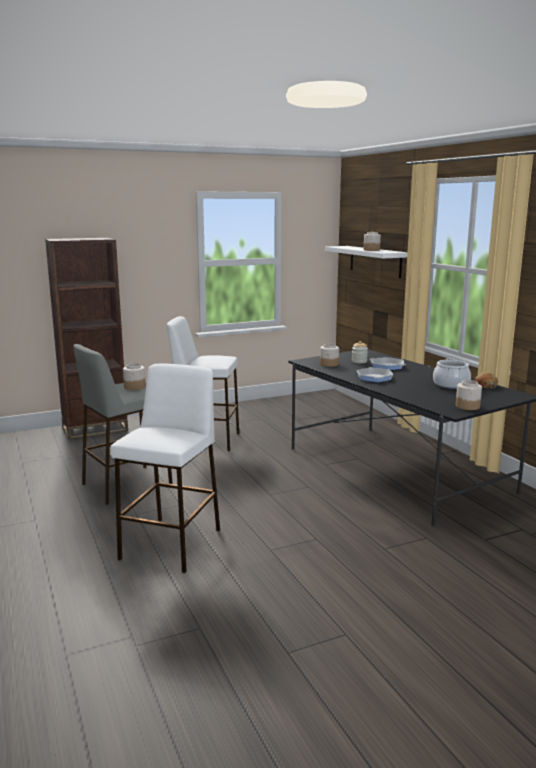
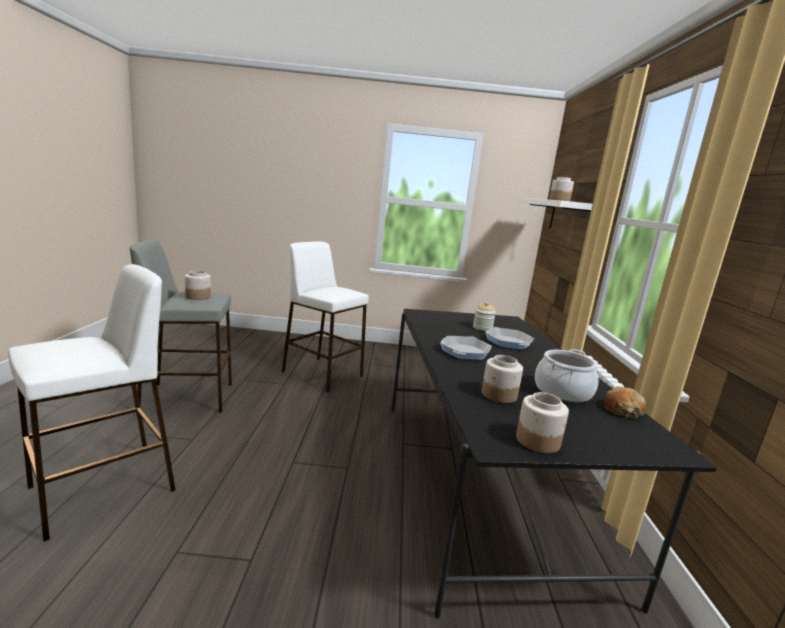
camera: 25 degrees right, 0 degrees up
brown bookcase [45,238,128,440] -> none
jar [320,343,339,367] -> jar moved to [482,355,523,403]

